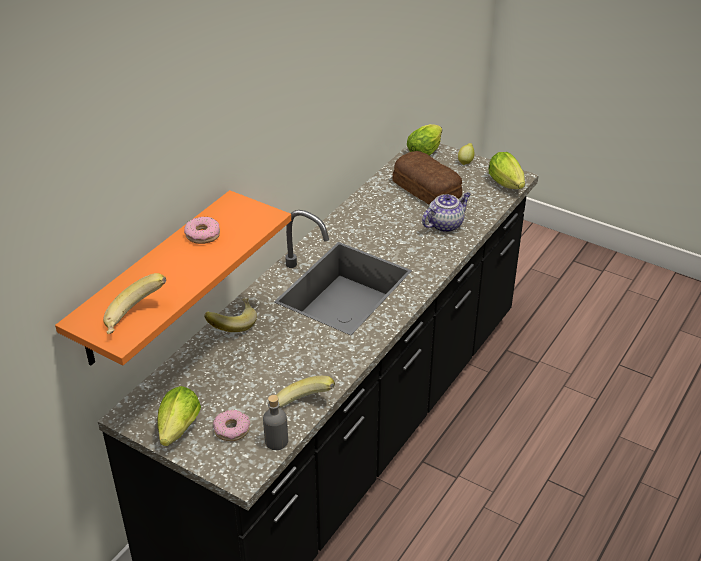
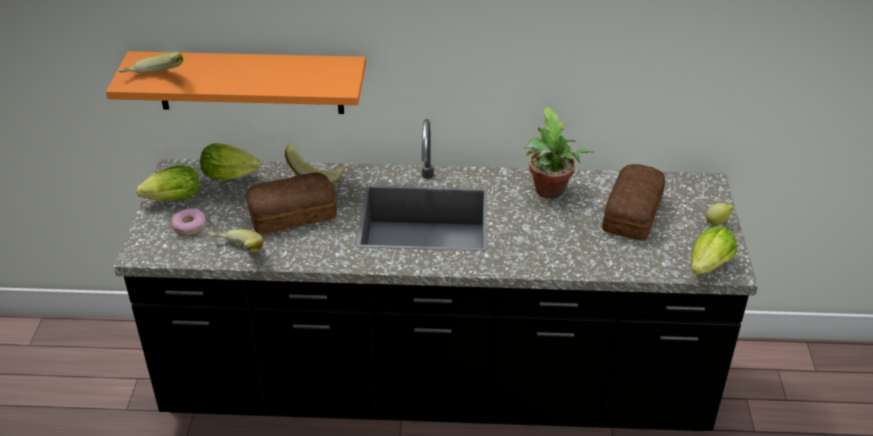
camera: 60 degrees right, 0 degrees up
donut [184,217,220,244] -> none
grey bottle [263,395,288,450] -> none
lettuce [407,124,442,156] -> lettuce moved to [200,143,260,180]
teapot [422,193,471,232] -> none
none -> bread [246,172,337,234]
none -> potted plant [524,107,594,199]

